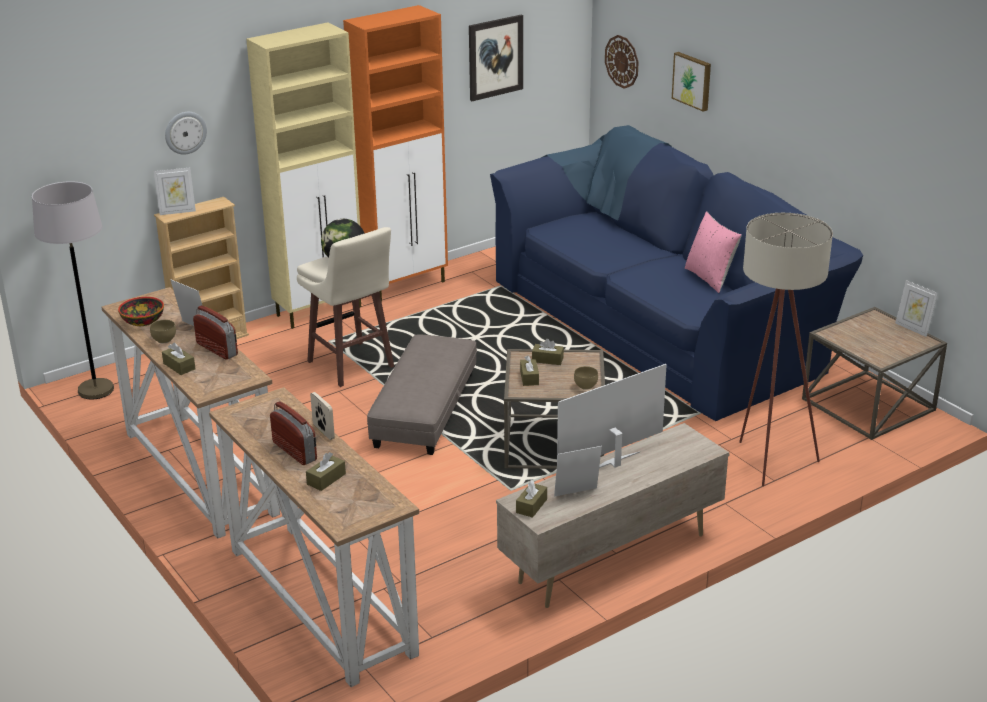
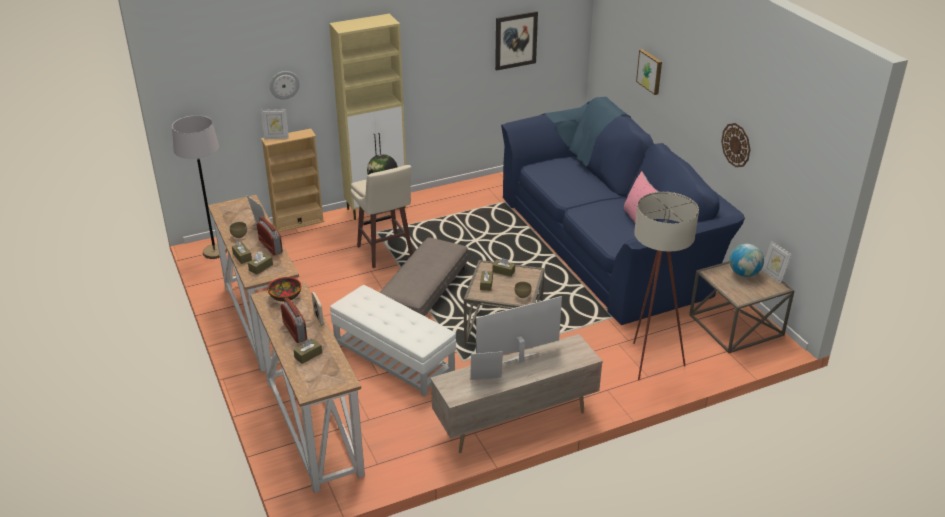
camera: 10 degrees right, 5 degrees up
bowl [118,297,164,326] -> bowl moved to [267,277,301,302]
orange cabinet [343,5,448,302] -> none
brown tissue box [516,480,547,518] -> brown tissue box moved to [248,252,273,275]
wall clock [605,35,639,89] -> wall clock moved to [721,123,750,167]
none -> white ottoman [330,285,456,397]
none -> globe [729,243,764,277]

